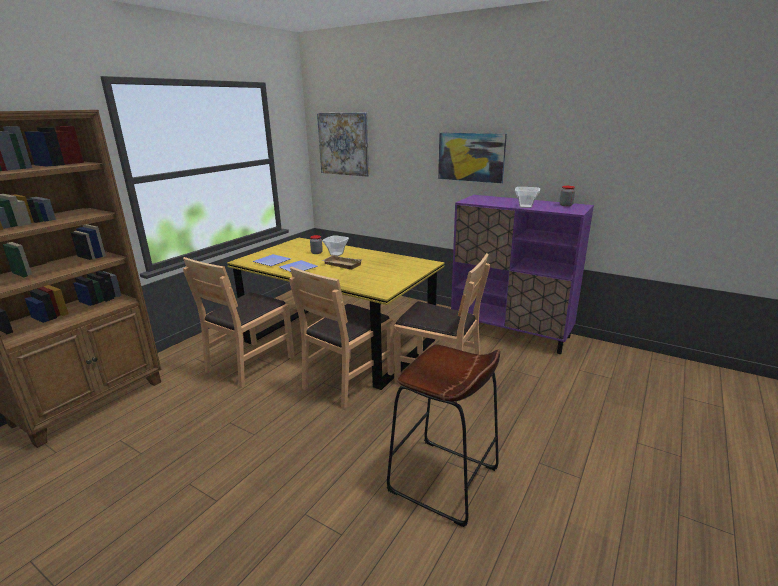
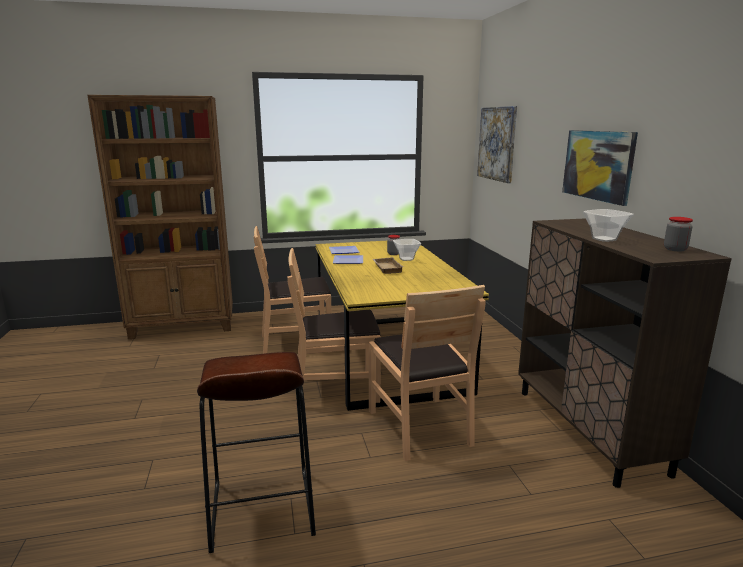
camera: 45 degrees right, 5 degrees down
purple cabinet [451,195,594,354] -> brown cabinet [518,218,732,488]

